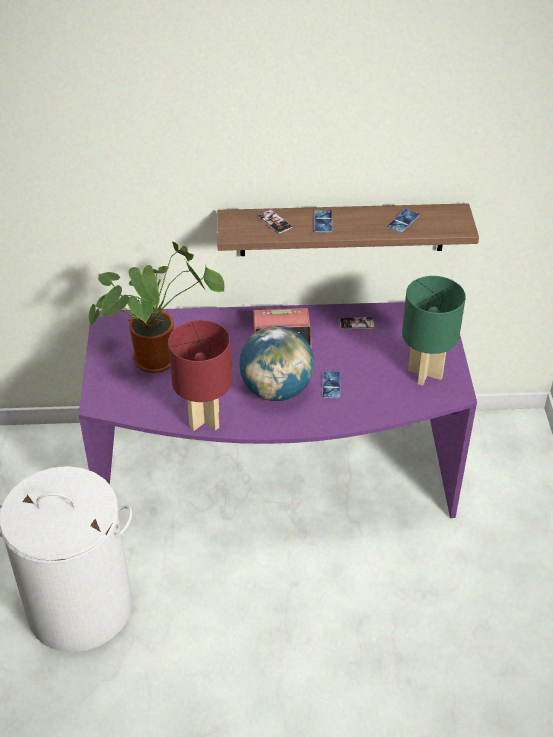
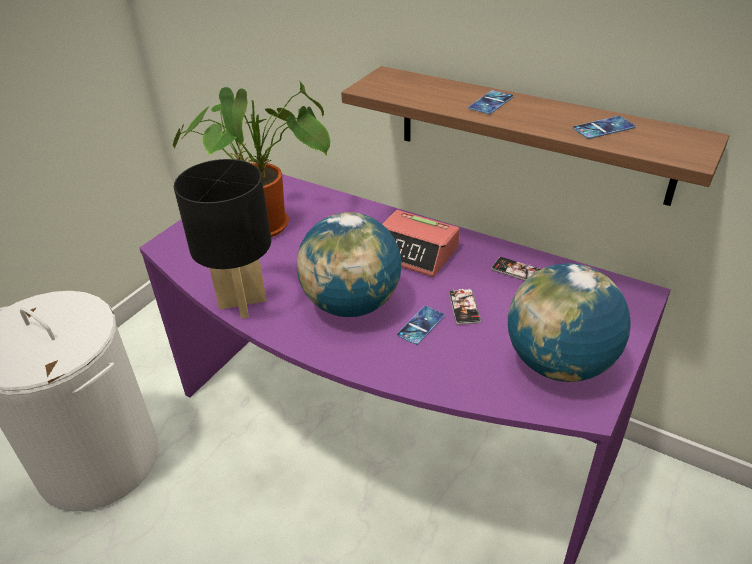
camera: 35 degrees right, 5 degrees down
red table lamp [168,320,232,431] -> black table lamp [174,159,271,319]
phone [258,209,292,234] -> phone moved to [449,288,481,325]
green table lamp [402,276,466,386] -> globe [508,263,631,382]

